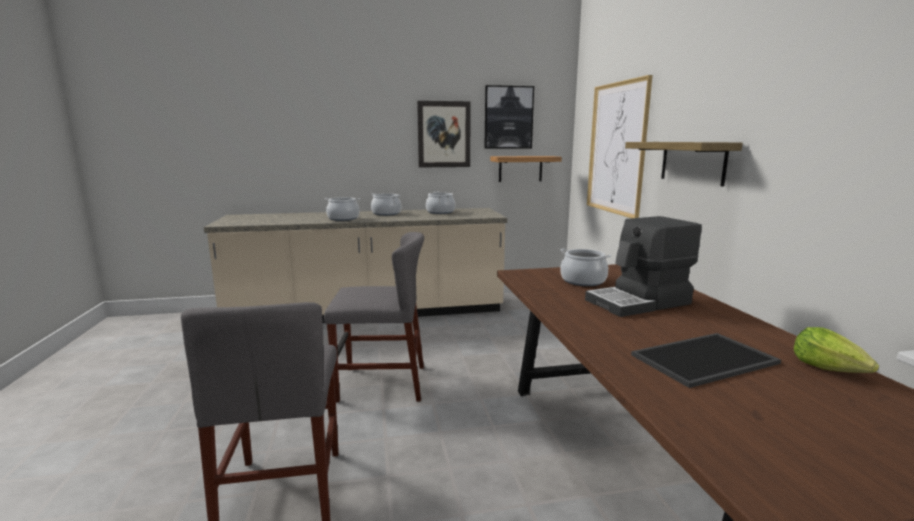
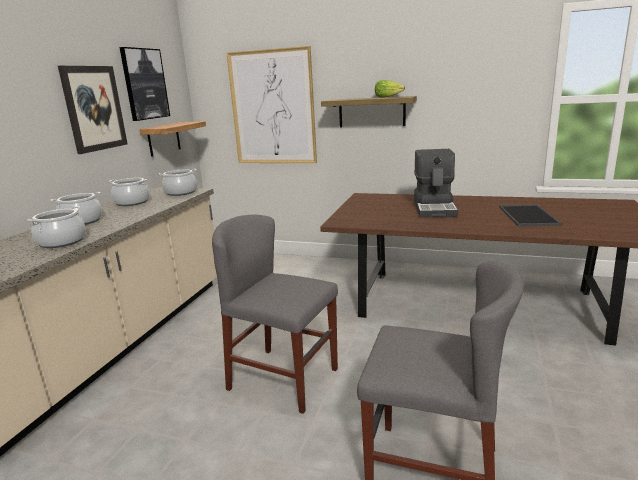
camera: 60 degrees left, 5 degrees up
grey chair [324,232,424,402] -> grey chair turned 90 degrees counterclockwise [212,215,338,414]
cooking pot [560,248,611,286] -> cooking pot moved to [159,169,197,196]
lettuce [794,327,879,373] -> lettuce moved to [375,80,405,98]

